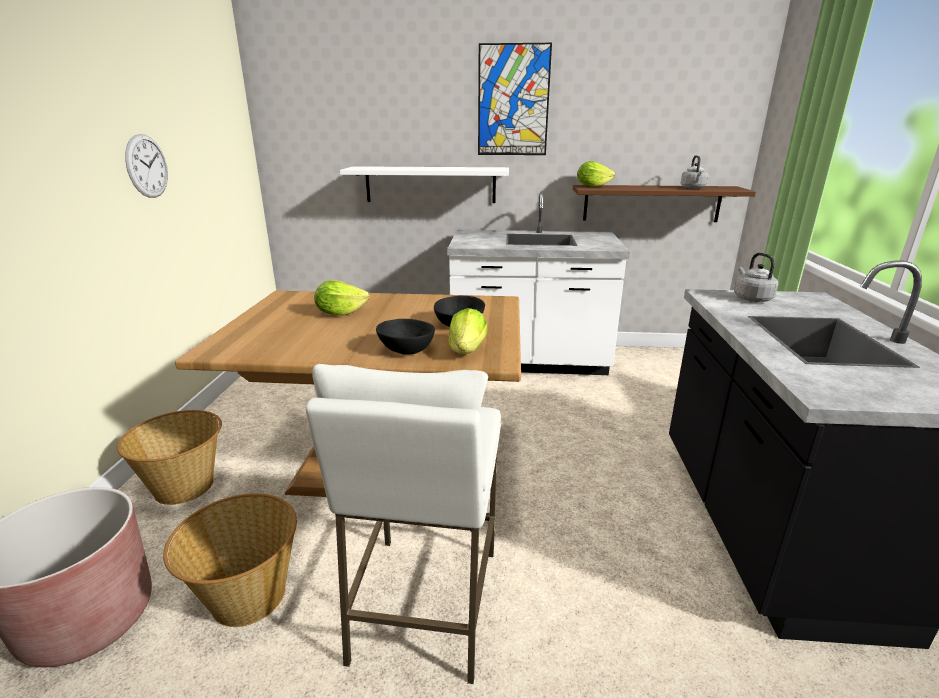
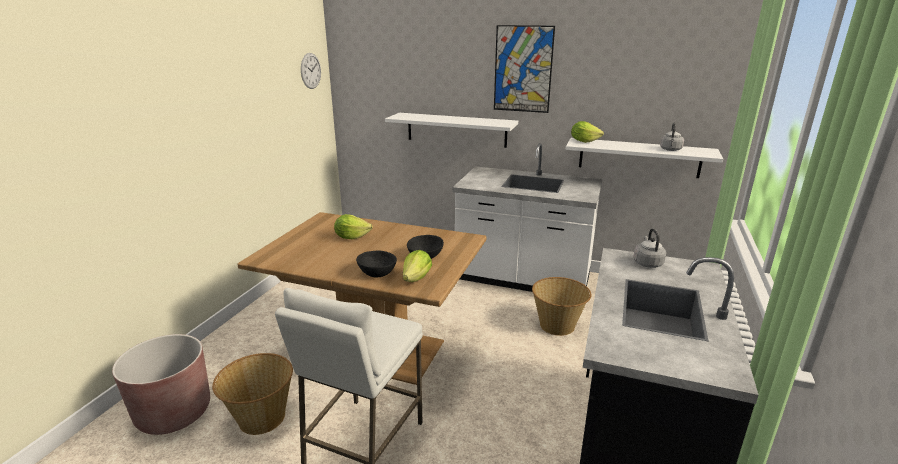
camera: 15 degrees right, 0 degrees up
basket [117,410,222,505] -> basket moved to [532,277,591,336]
wall clock [125,134,168,198] -> wall clock moved to [301,53,321,89]
brown shelf [573,185,756,222] -> white shelf [566,138,723,178]

